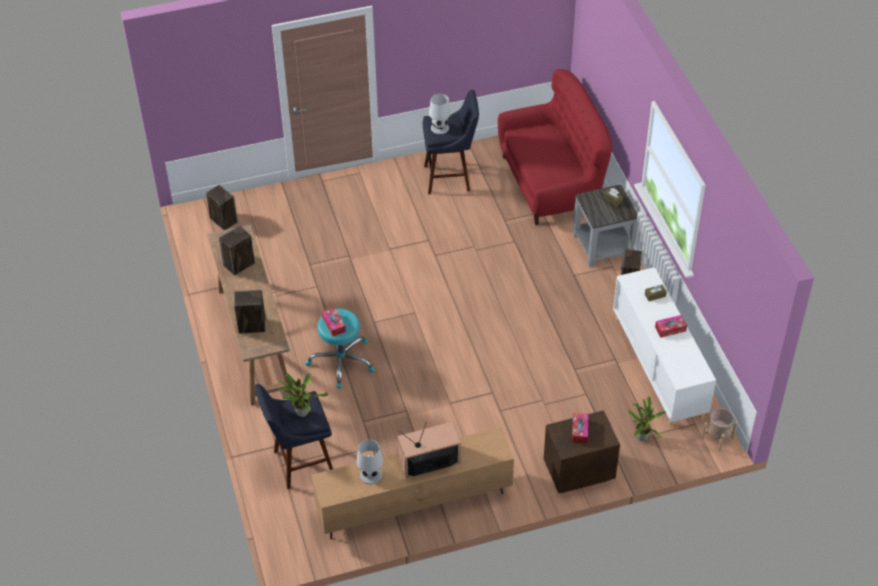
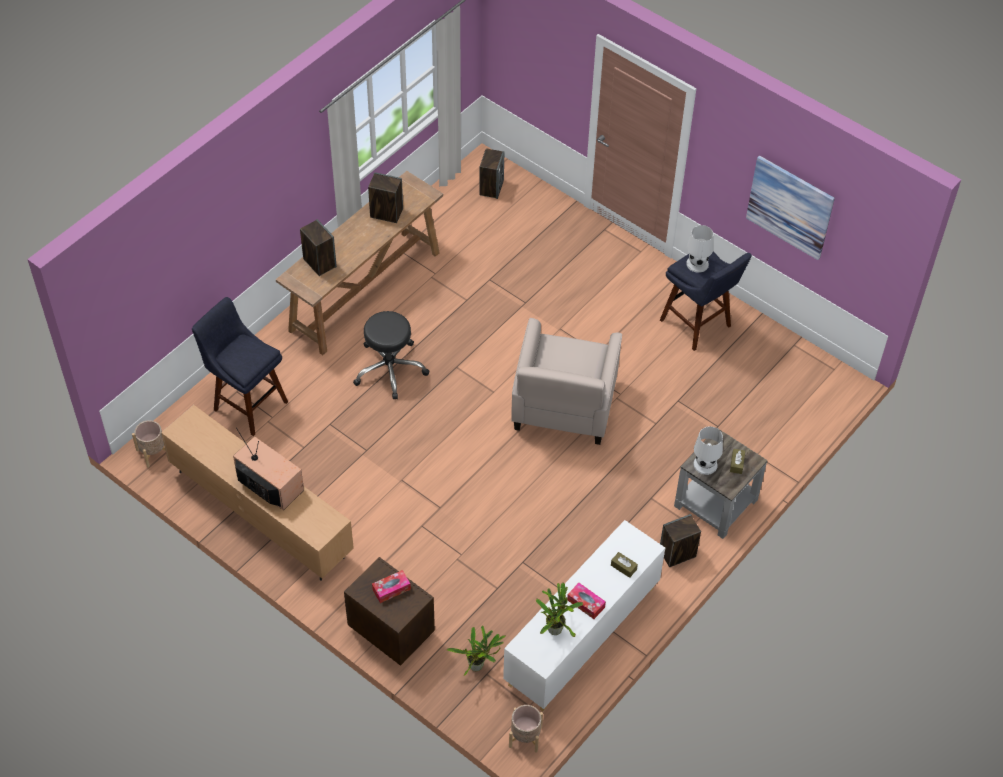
camera: 55 degrees right, 5 degrees up
potted plant [278,373,328,417] -> potted plant moved to [536,583,584,637]
turquoise stool [306,309,375,389] -> black stool [353,311,430,399]
tissue box [322,307,346,337] -> none
white table lamp [357,439,383,484] -> white table lamp moved to [693,426,723,475]
red sofa [498,69,612,225] -> none
none -> beige planter [132,420,166,468]
none -> beige armchair [511,318,622,445]
none -> picture [746,155,835,260]

